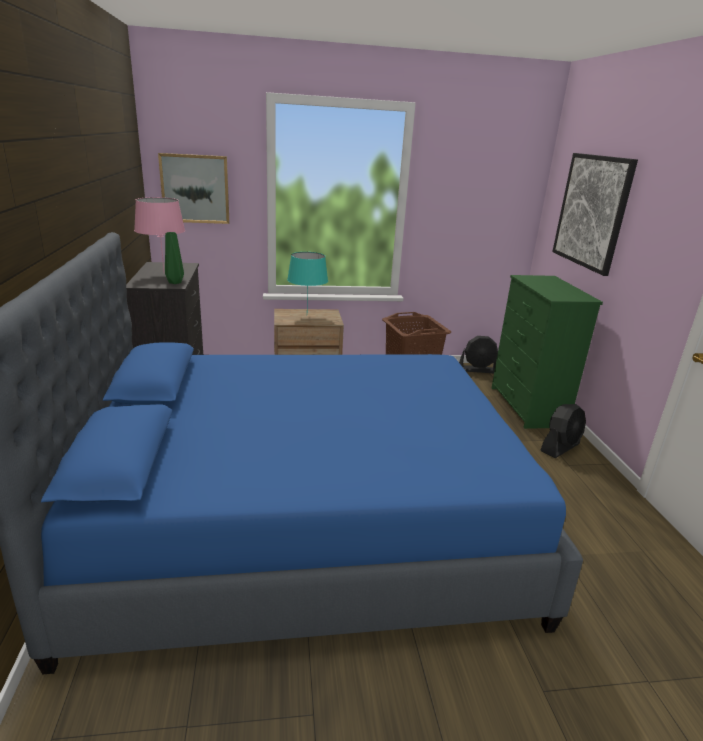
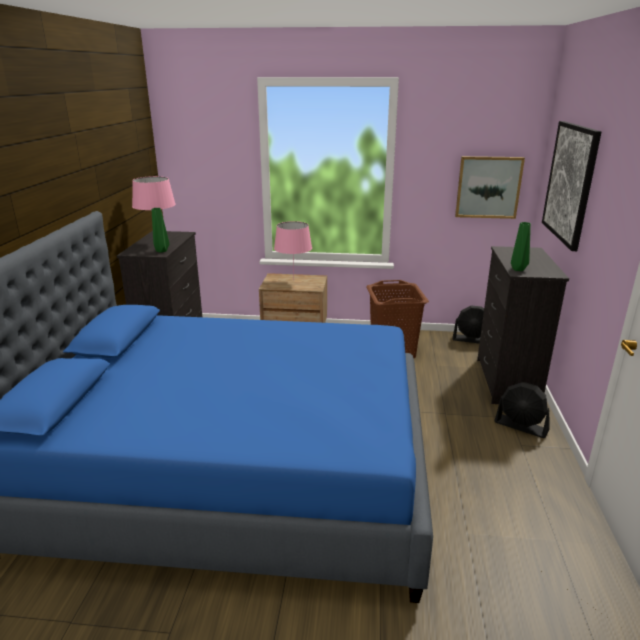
camera: 15 degrees right, 0 degrees up
picture [158,153,229,224] -> picture moved to [455,156,525,219]
turquoise table lamp [287,252,328,307] -> pink table lamp [274,221,312,278]
green dresser [491,275,603,429] -> black dresser [477,246,569,404]
black fan [540,404,586,458] -> black fan turned 60 degrees clockwise [495,382,550,438]
none -> green vase [511,222,531,271]

